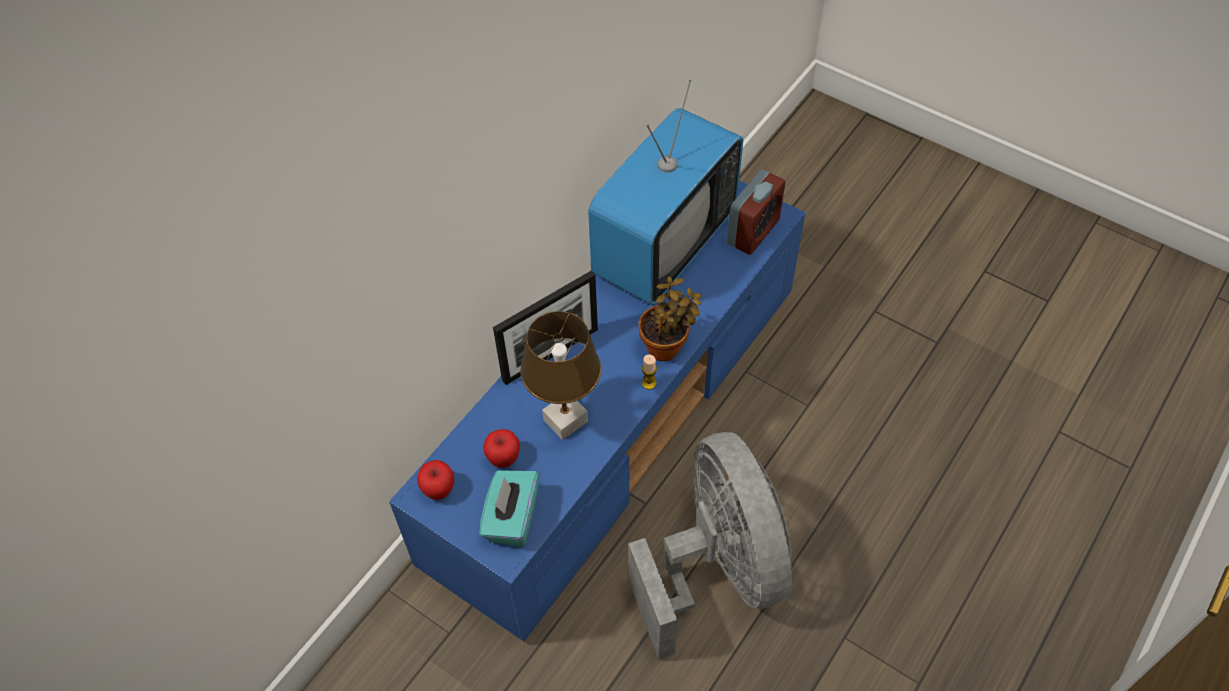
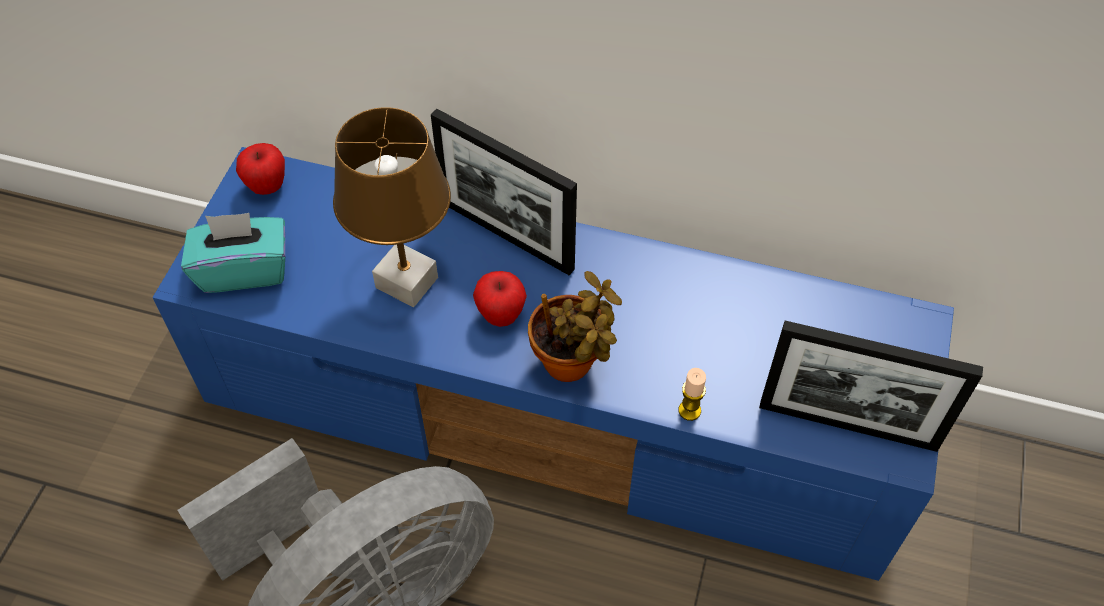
camera: 70 degrees right, 0 degrees up
apple [483,429,520,468] -> apple moved to [473,271,527,327]
television [588,80,743,305] -> none
candle [642,355,657,390] -> candle moved to [678,368,706,421]
alarm clock [727,169,786,255] -> picture frame [759,321,983,452]

